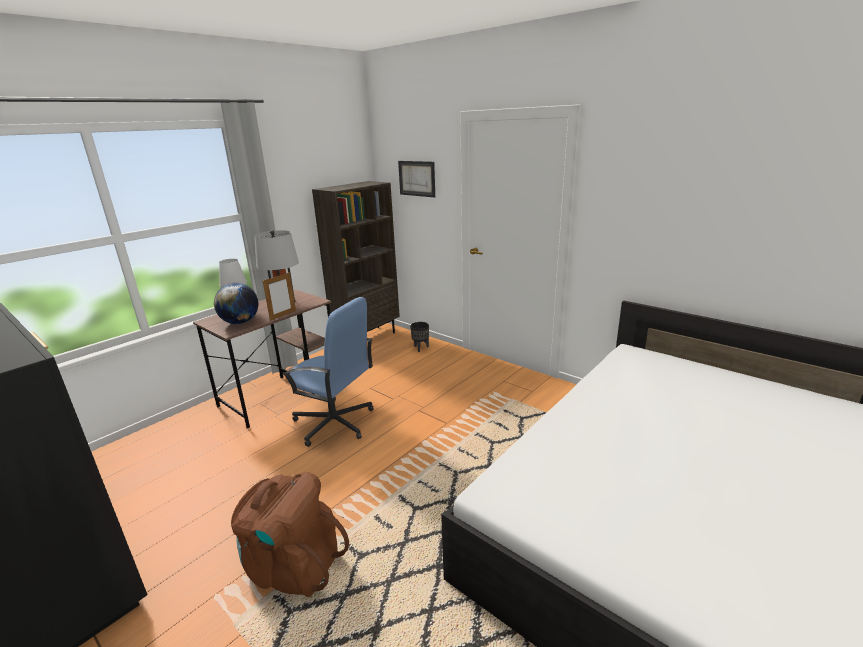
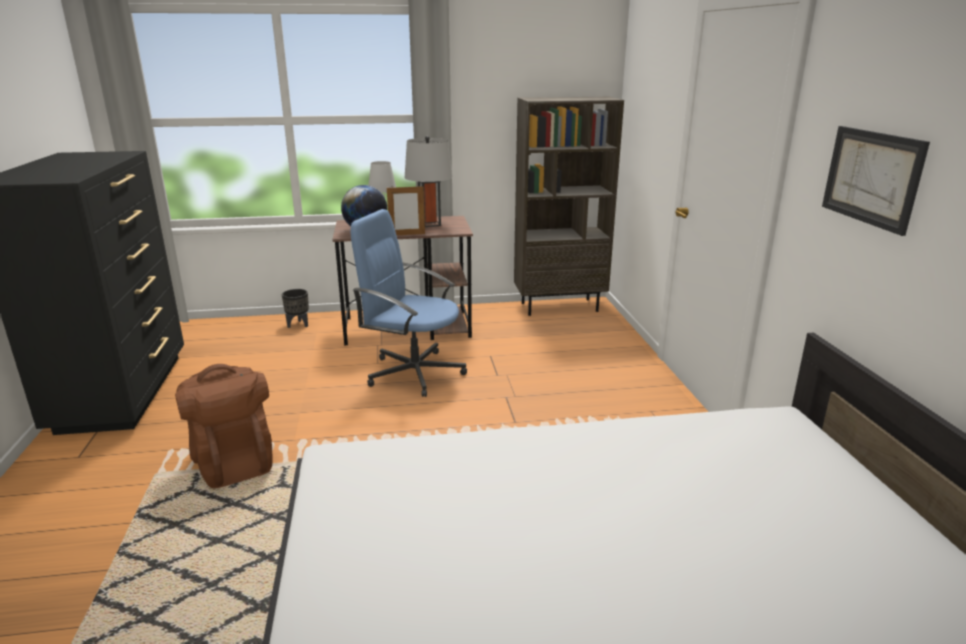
camera: 40 degrees right, 0 degrees up
blue office chair [282,297,374,447] -> blue office chair turned 135 degrees clockwise [350,209,467,397]
picture [398,161,435,197] -> picture moved to [822,126,930,236]
black planter [410,322,429,352] -> black planter moved to [282,289,309,328]

